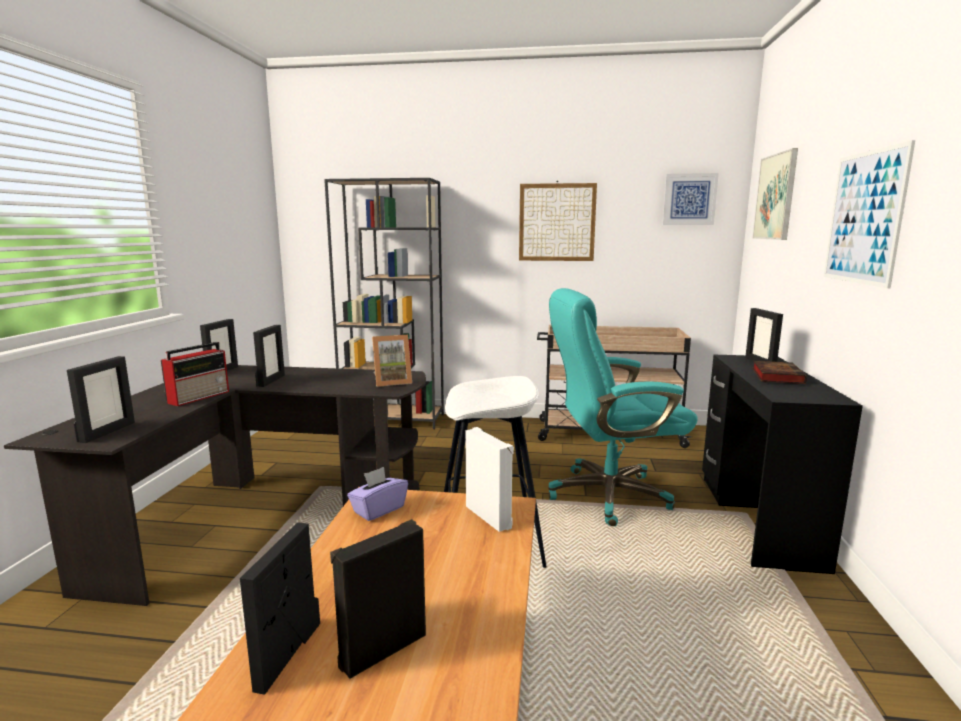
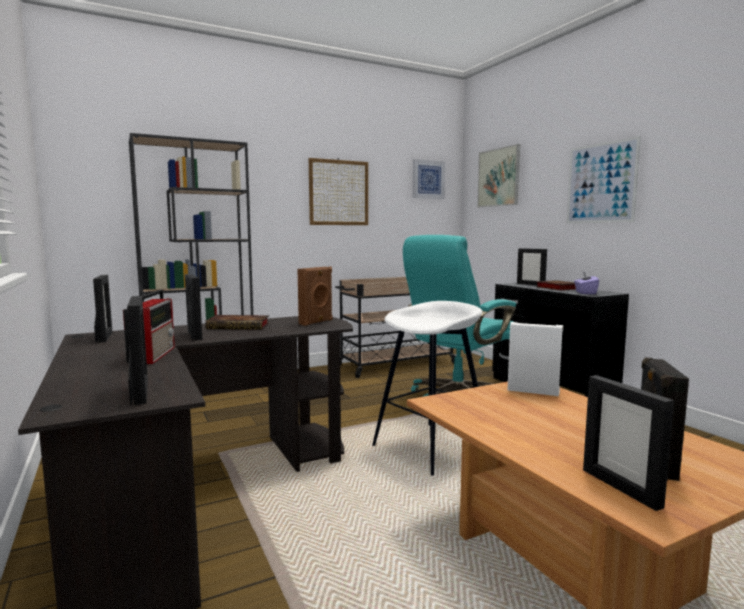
camera: 35 degrees left, 5 degrees down
purple tissue box [347,467,408,521] -> purple tissue box moved to [574,271,599,294]
picture frame [372,335,412,387] -> brown speaker [297,266,333,326]
none -> book [205,315,269,330]

